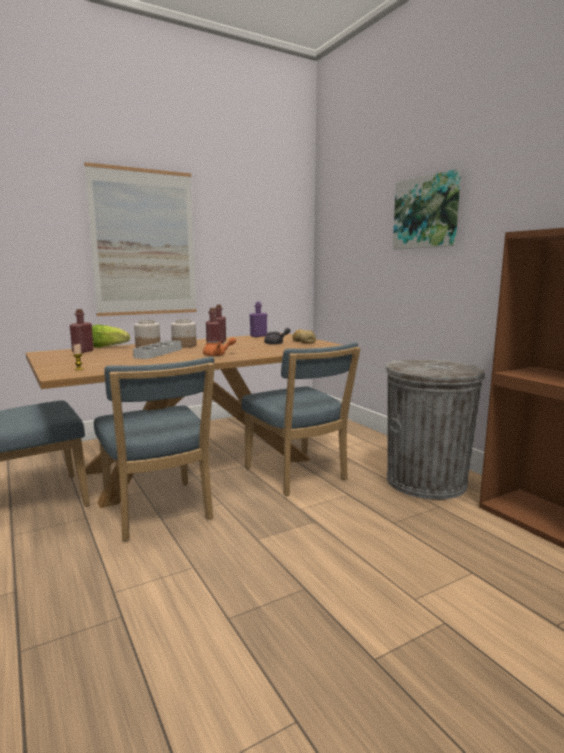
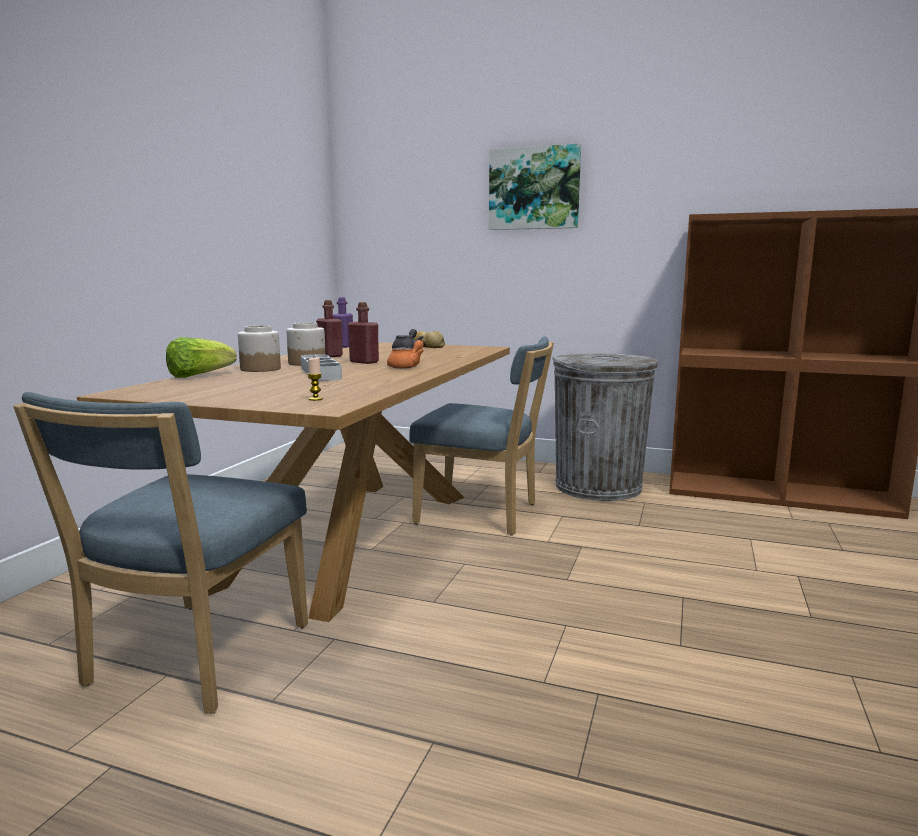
camera: 40 degrees left, 0 degrees up
red bottle [70,309,94,353] -> none
picture [84,162,197,316] -> none
blue chair [94,357,215,541] -> none

